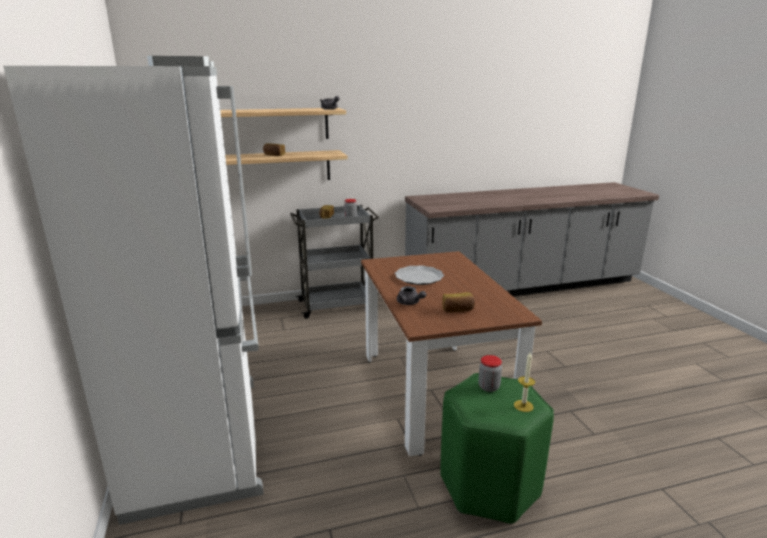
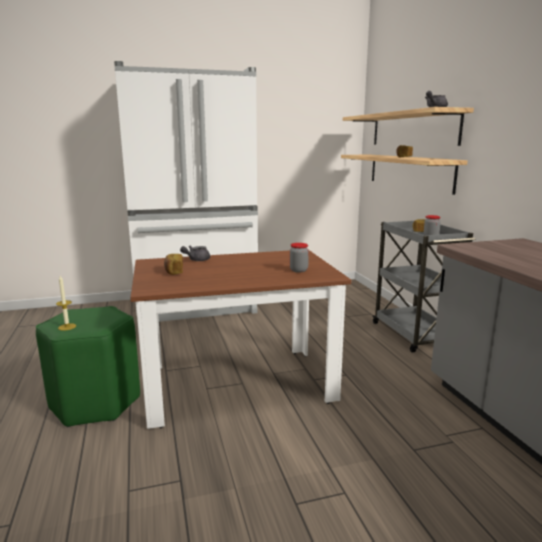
camera: 90 degrees right, 5 degrees down
plate [395,265,444,285] -> none
jar [478,355,502,392] -> jar moved to [290,243,309,273]

